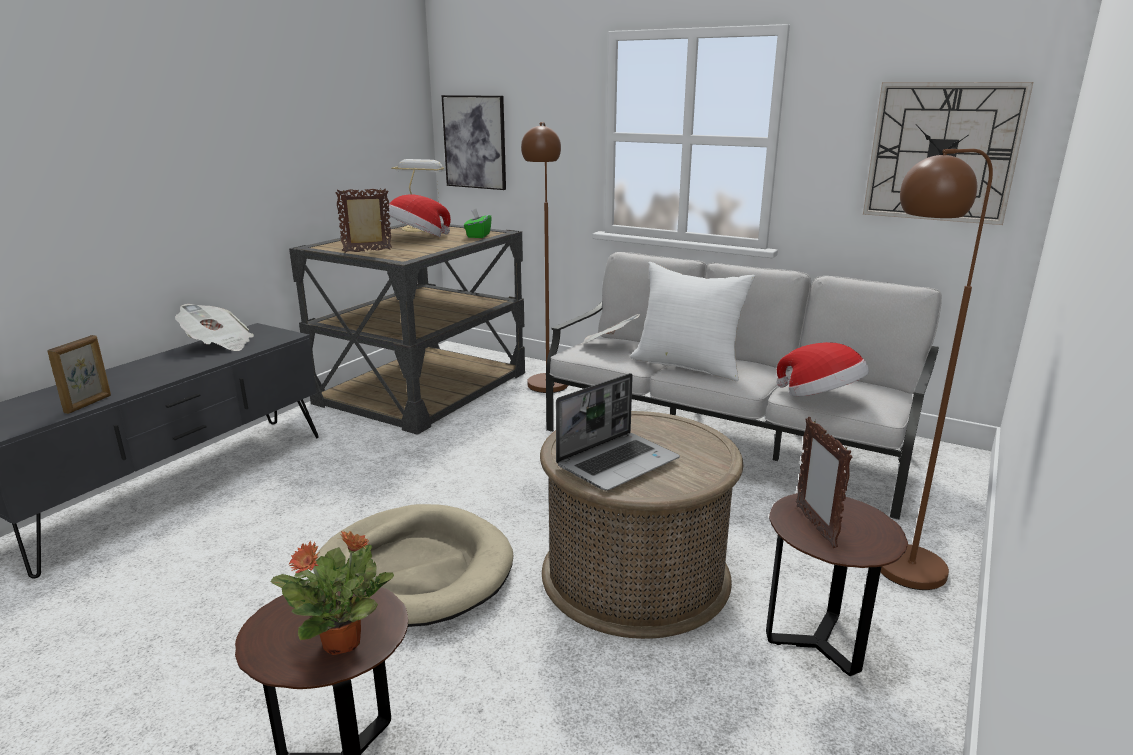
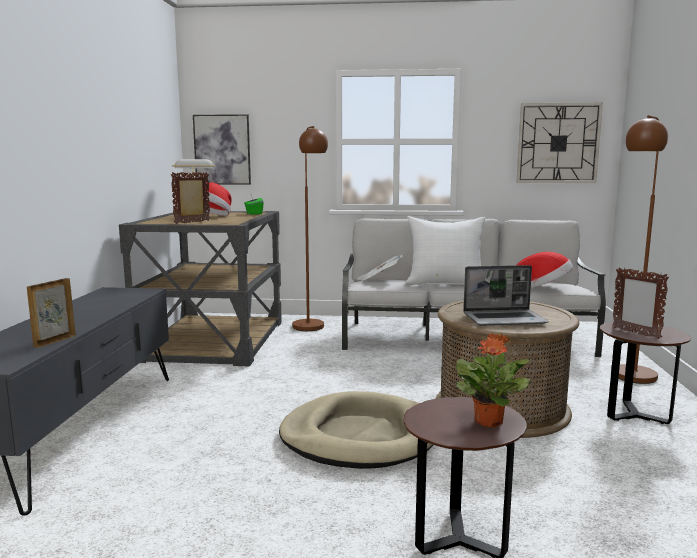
camera: 25 degrees left, 10 degrees down
picture frame [47,335,111,414] -> picture frame turned 150 degrees counterclockwise [27,278,76,348]
newspaper [175,304,254,351] -> none
laptop [556,373,680,491] -> laptop turned 60 degrees clockwise [463,265,549,326]

